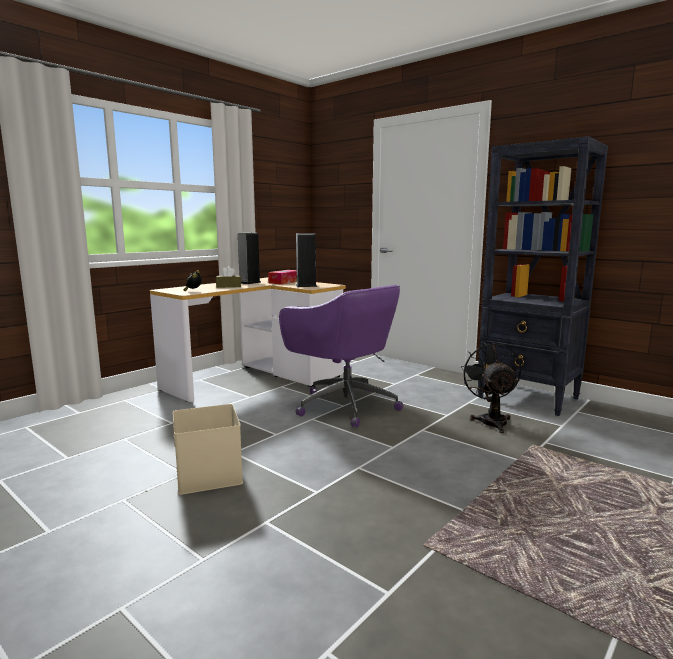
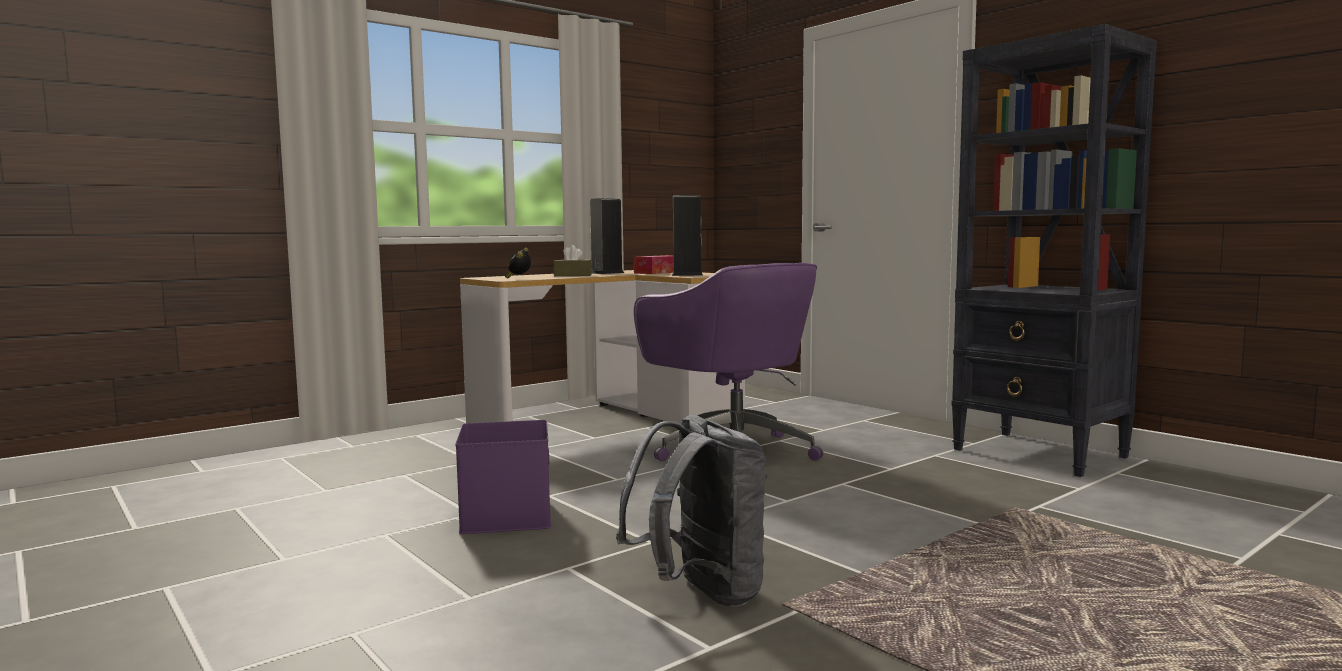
camera: 10 degrees right, 5 degrees down
beige storage box [173,404,243,495] -> purple storage box [456,420,551,534]
black fan [461,342,521,433] -> none
none -> grey backpack [616,415,767,607]

